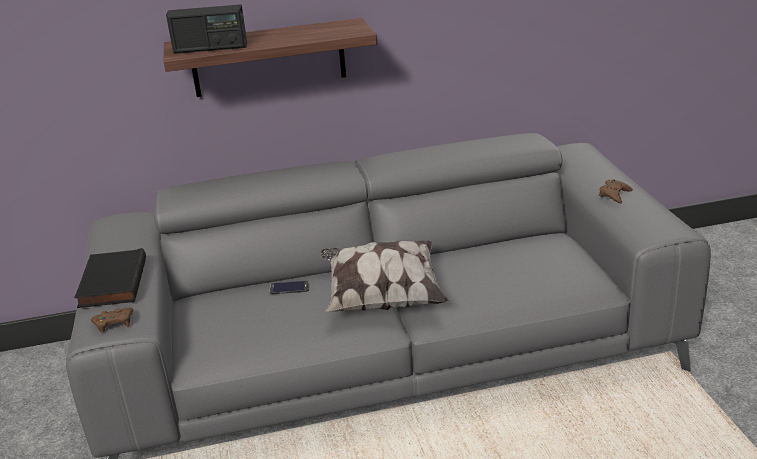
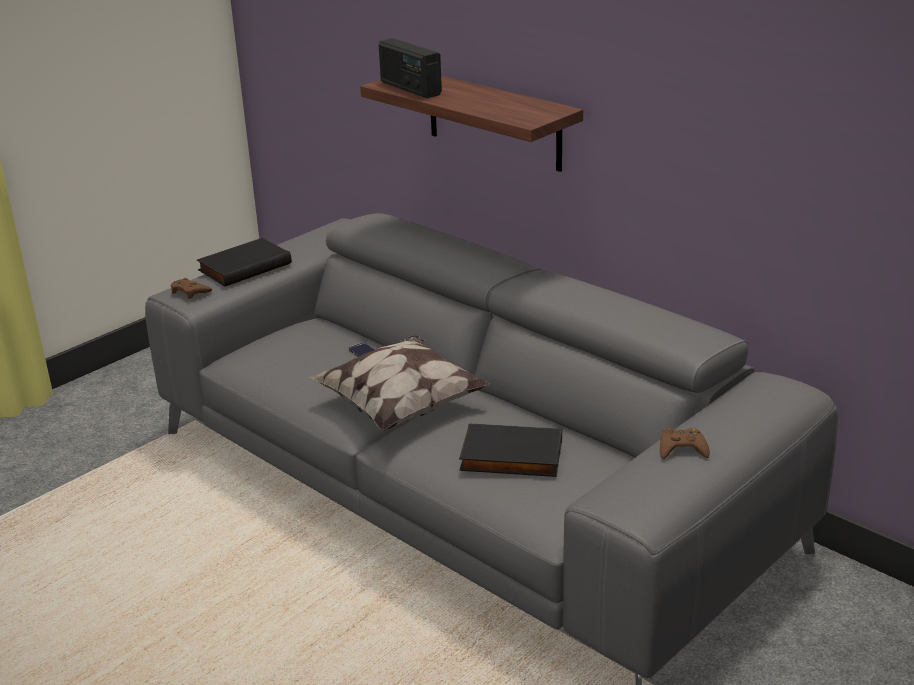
camera: 55 degrees right, 0 degrees up
none -> black book [459,424,562,477]

